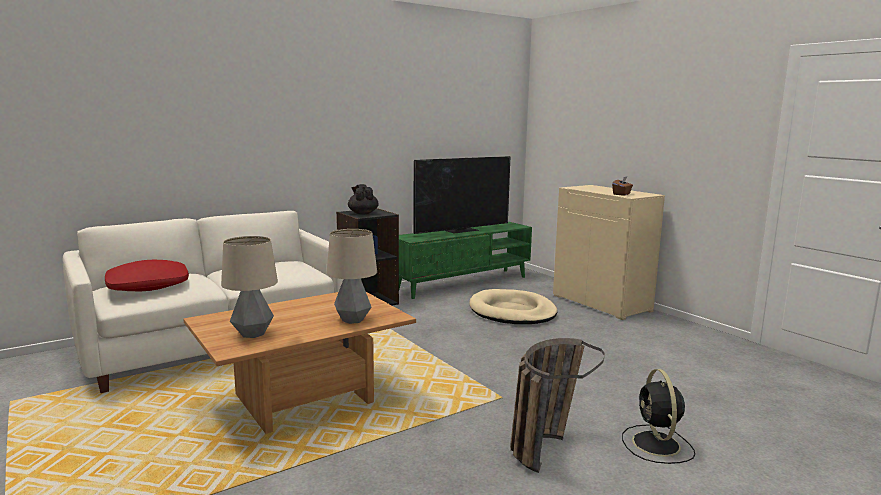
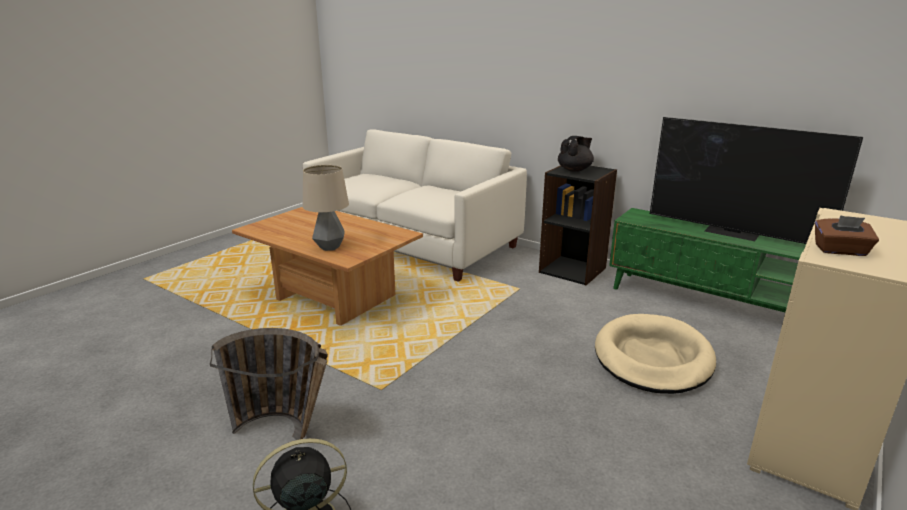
camera: 70 degrees right, 10 degrees up
red pillow [105,260,189,292] -> none
table lamp [221,236,278,338] -> none

